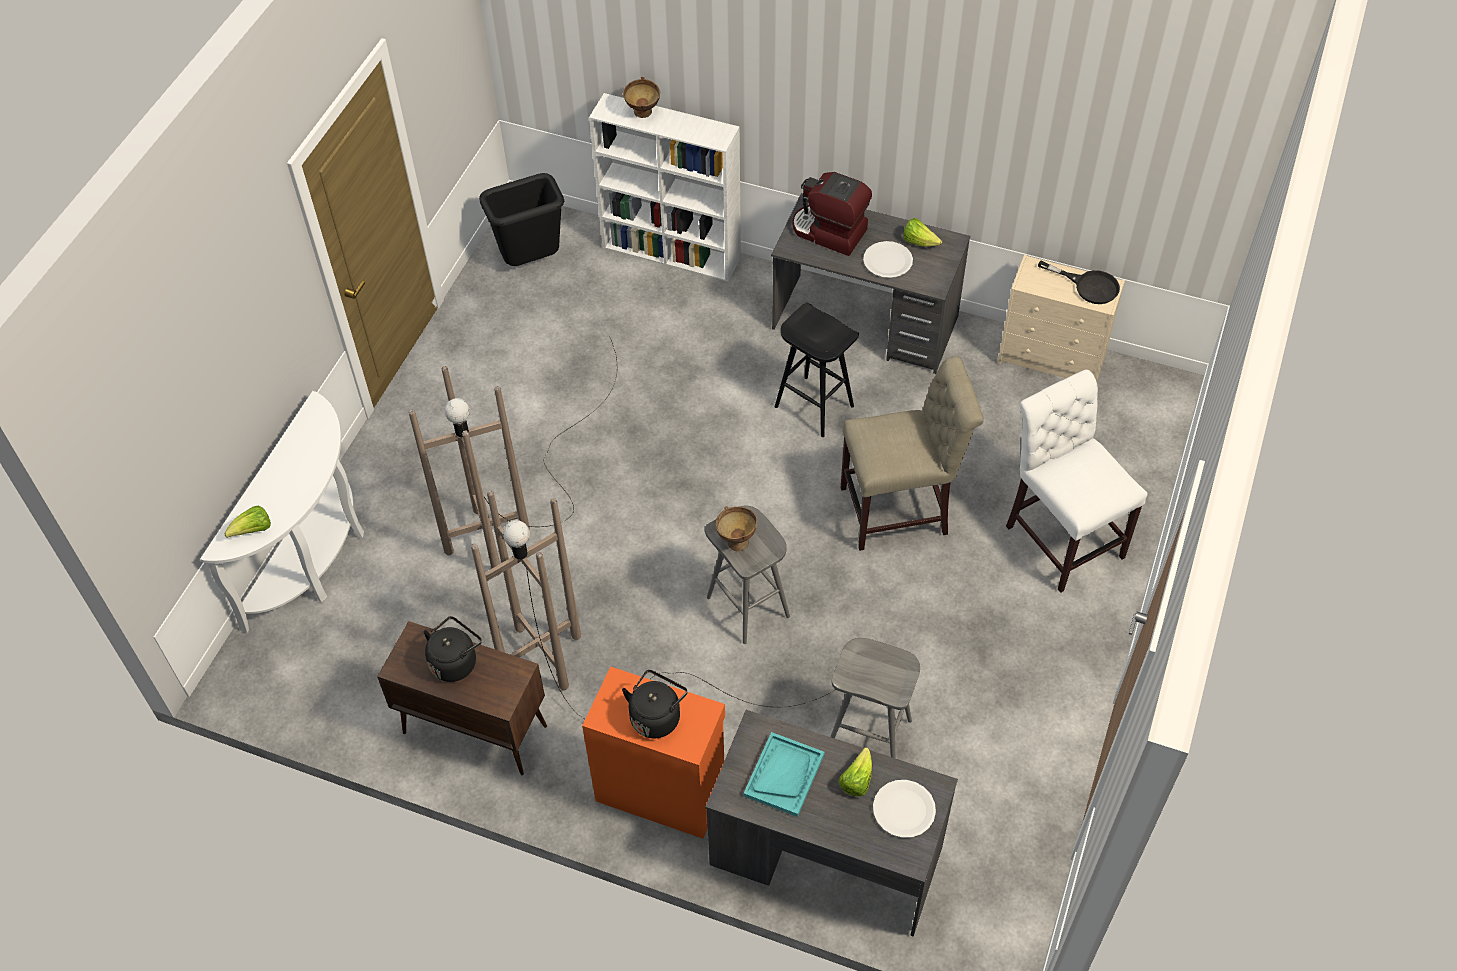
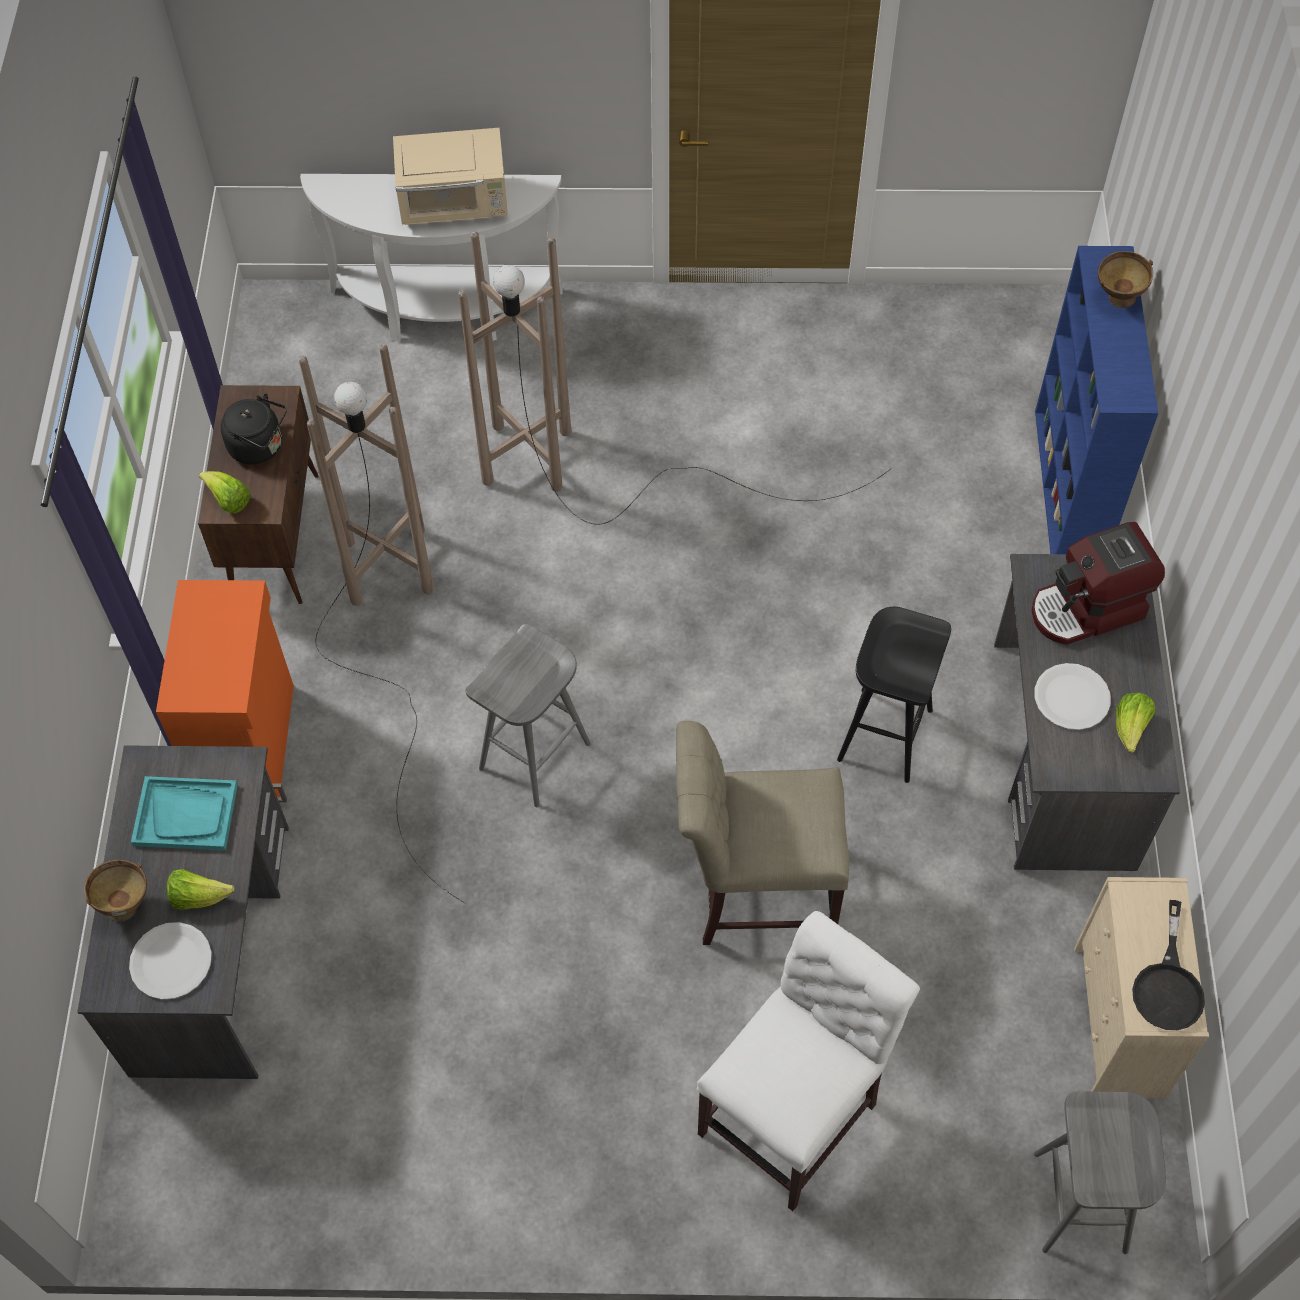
camera: 70 degrees right, 5 degrees up
lettuce [225,505,271,538] -> lettuce moved to [199,471,251,514]
black trash can [479,173,564,266] -> none
white bookcase [589,93,741,282] -> blue bookcase [1035,246,1158,554]
black kettle [622,670,688,738] -> none
brown bowl [715,506,758,552] -> brown bowl moved to [84,860,147,922]
coffee machine [792,172,872,256] -> coffee machine turned 120 degrees counterclockwise [1032,522,1165,645]
grey stool [830,638,920,758] -> grey stool moved to [1034,1091,1166,1254]
beige chair [841,356,984,551] -> beige chair turned 120 degrees clockwise [676,721,849,945]
none -> beige microwave [393,128,508,225]

